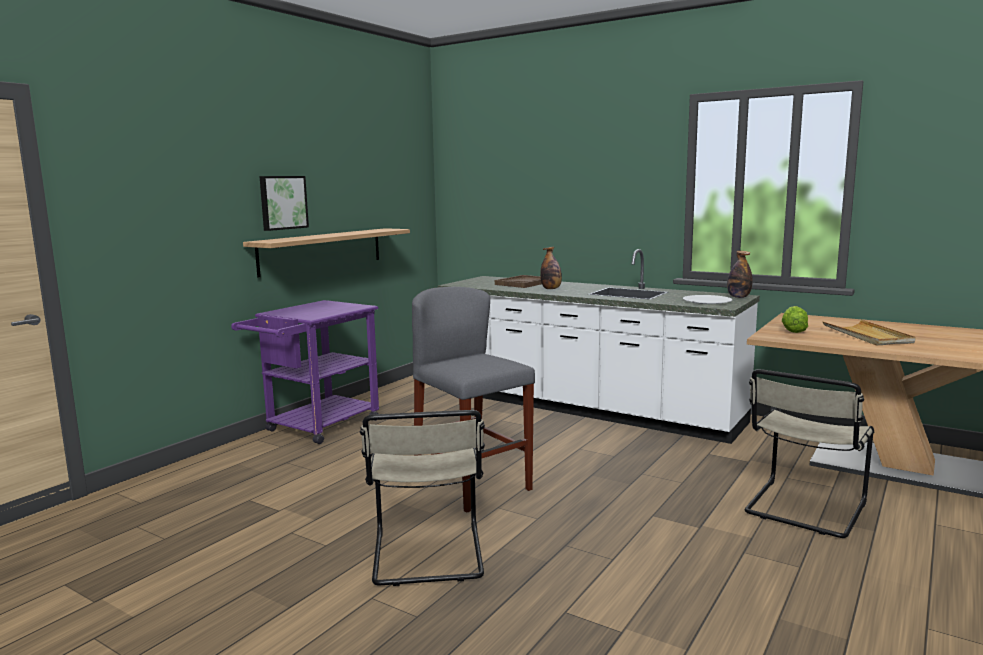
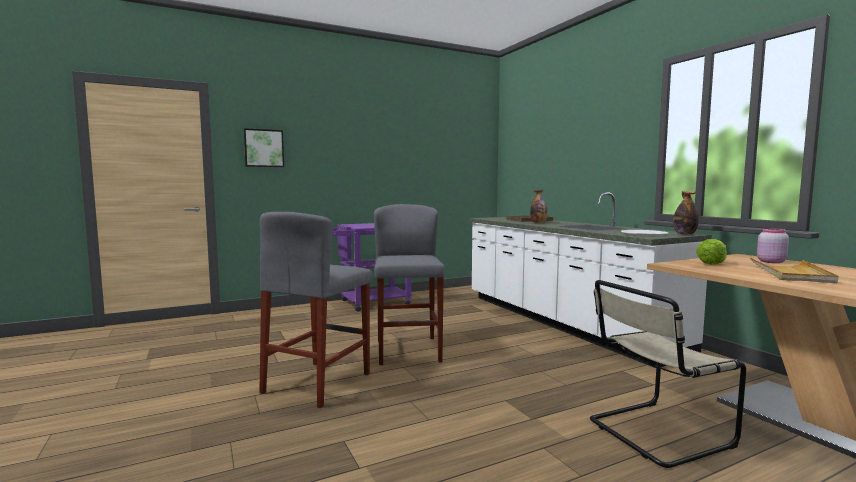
camera: 30 degrees right, 5 degrees down
shelf [243,228,410,278] -> none
picture [259,176,309,231] -> picture moved to [244,128,284,167]
beige chair [360,410,485,586] -> grey stool [259,212,372,408]
none -> pink jar [757,228,789,263]

